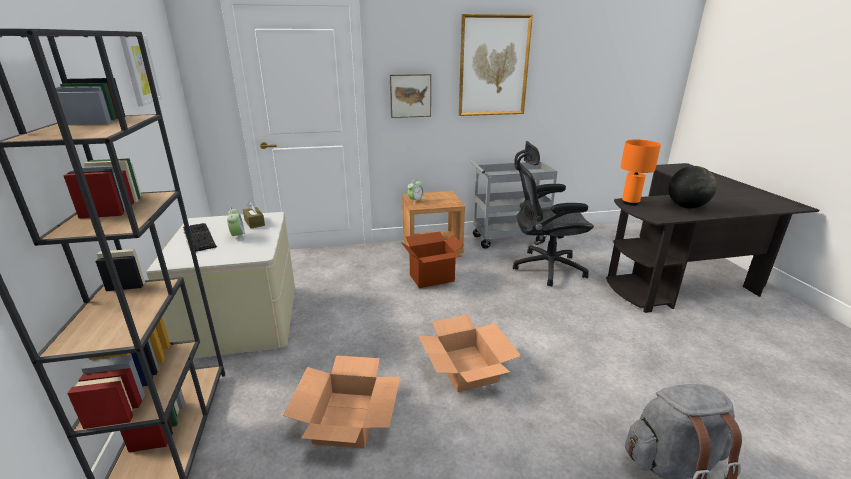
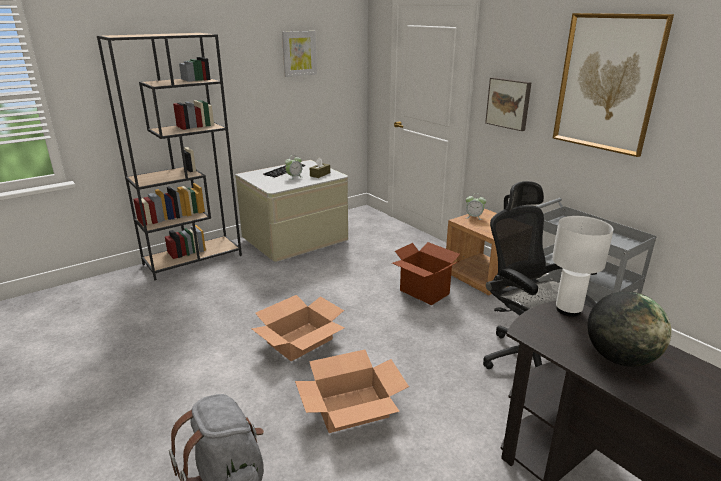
camera: 65 degrees right, 0 degrees up
cardboard box [283,355,400,449] -> cardboard box moved to [295,349,409,433]
orange table lamp [621,140,661,206] -> white table lamp [552,216,613,317]

